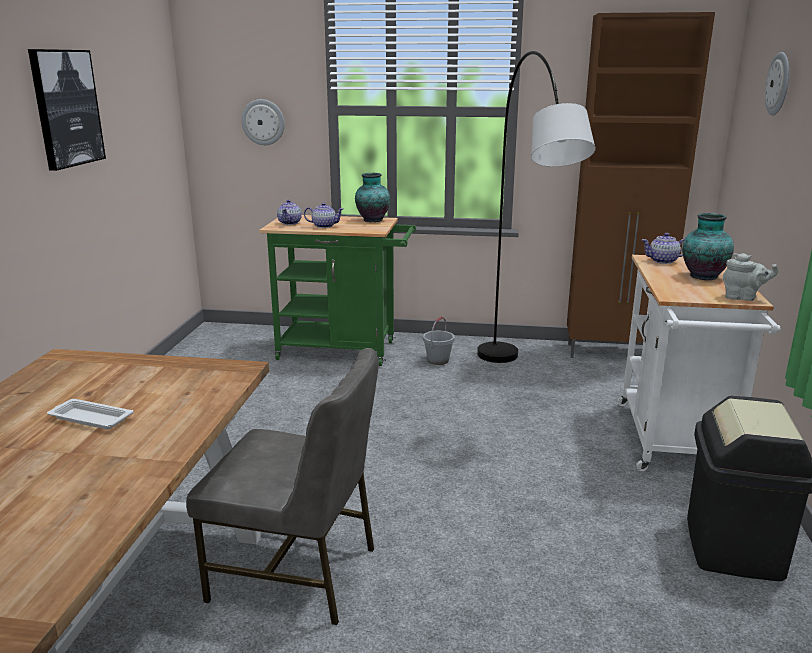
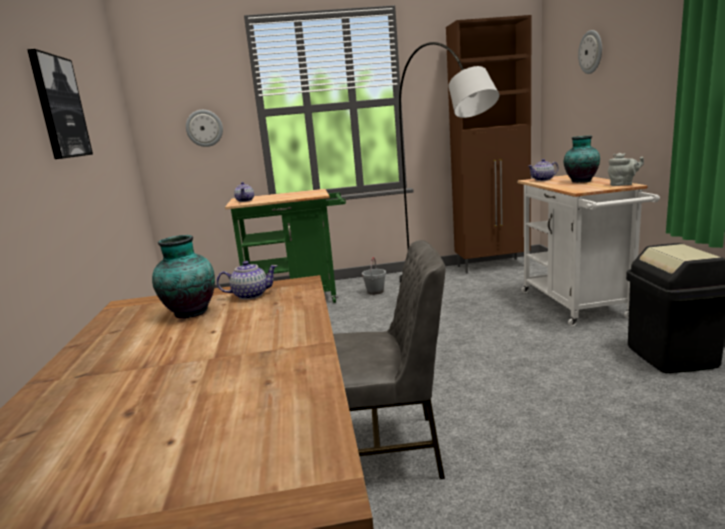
camera: 15 degrees left, 5 degrees down
white tray [47,399,133,430] -> none
teapot [304,202,343,228] -> teapot moved to [217,261,278,300]
vase [355,173,390,222] -> vase moved to [152,235,215,319]

